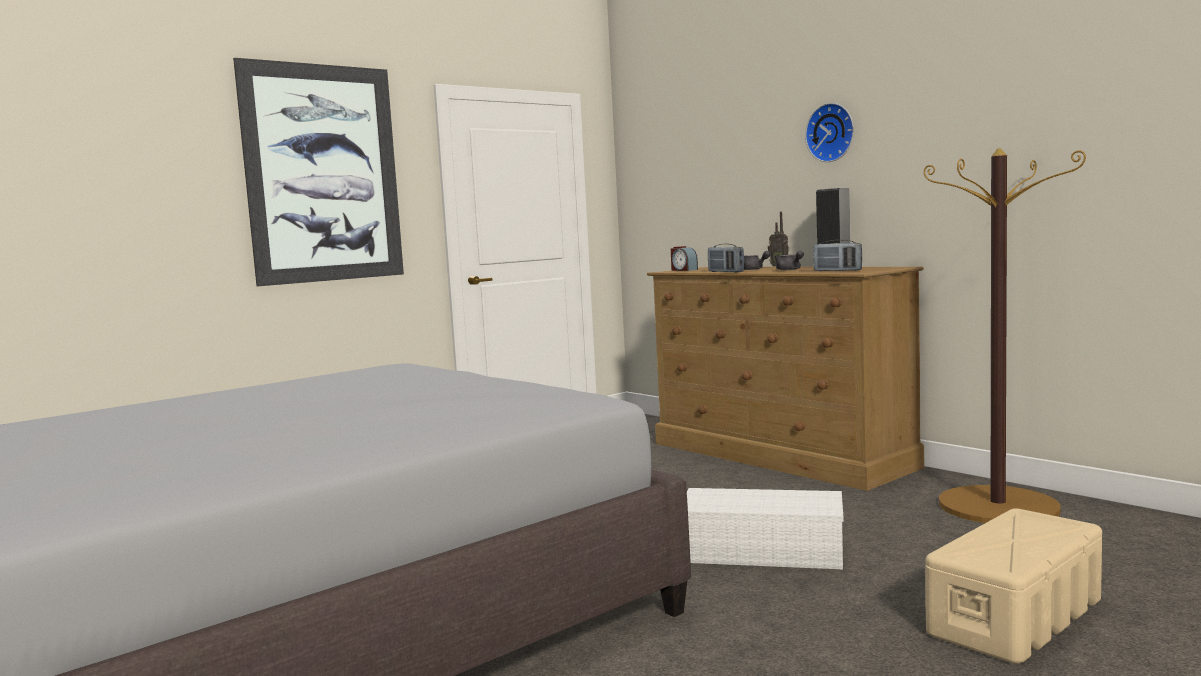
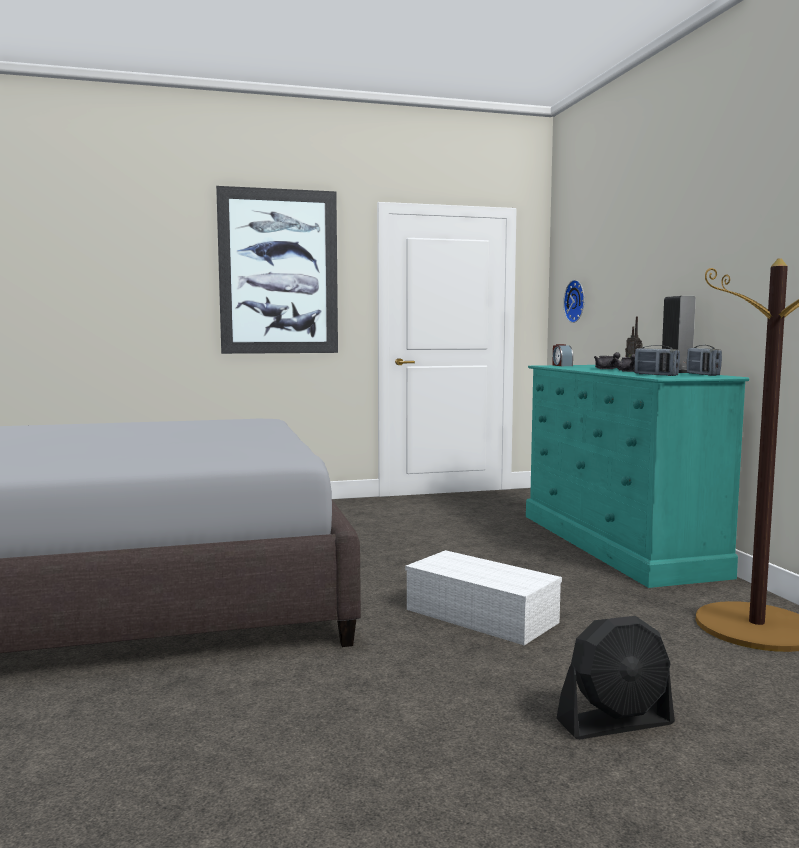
camera: 25 degrees right, 0 degrees up
brown dresser [647,266,925,491] -> turquoise dresser [526,365,749,588]
radio [708,244,744,273] -> radio moved to [687,345,722,376]
wall clock [805,103,854,162] -> wall clock moved to [563,280,584,323]
beige storage box [925,509,1102,664] -> black fan [556,616,675,740]

